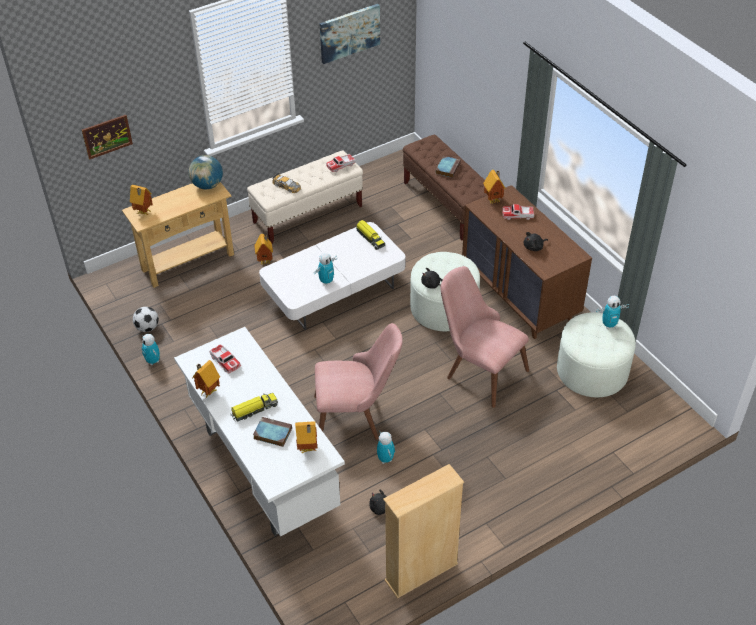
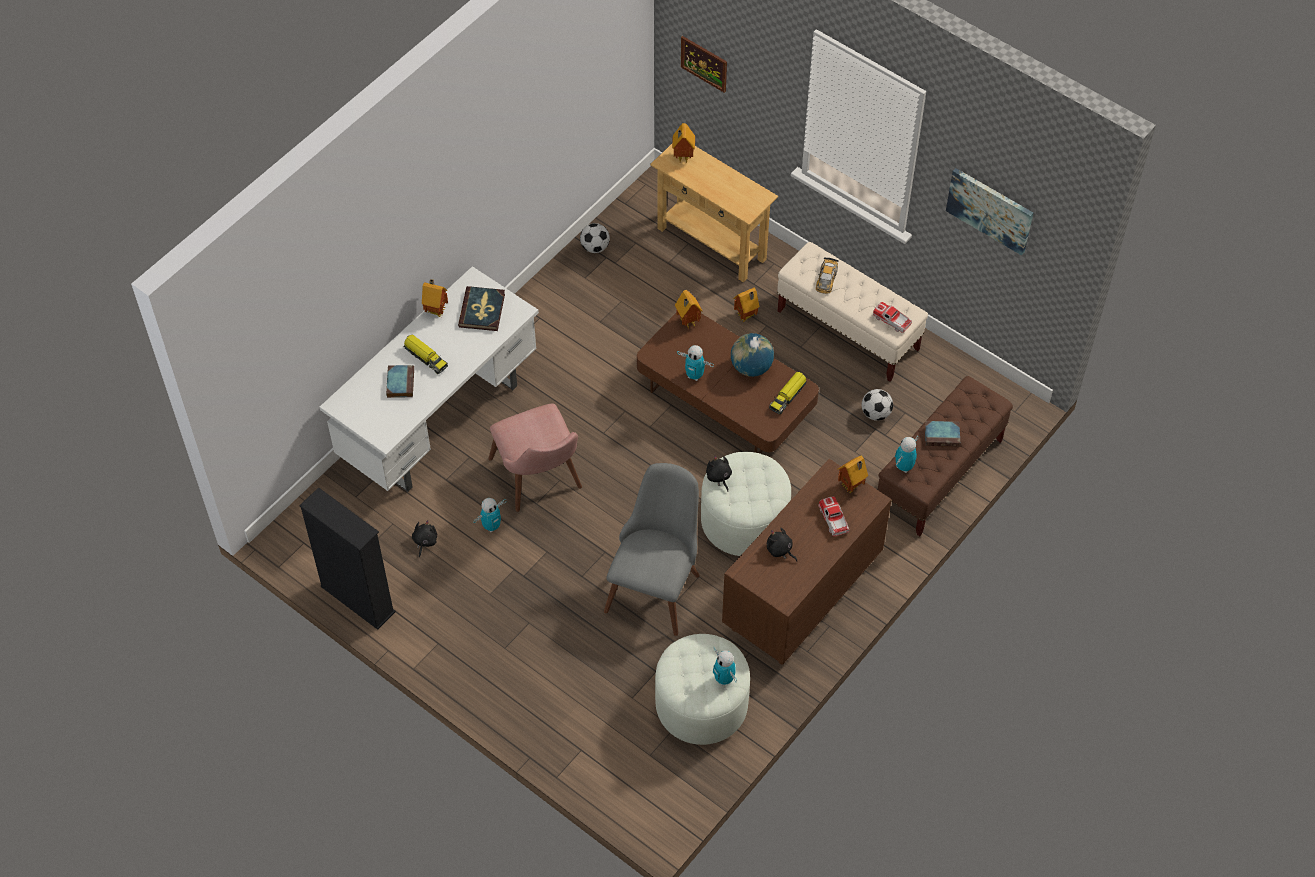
camera: 70 degrees right, 10 degrees up
toy robot [142,334,160,365] -> toy robot moved to [895,436,918,473]
globe [189,155,223,189] -> globe moved to [731,333,774,377]
toy car [210,344,241,374] -> book [458,286,505,331]
white coffee table [259,222,405,330] -> brown coffee table [637,312,819,454]
toy house [295,421,317,453] -> toy house moved to [675,290,703,329]
beige bookcase [383,464,464,599] -> black bookcase [299,487,396,630]
pink chair [440,266,529,408] -> grey chair [604,463,700,636]
none -> football [862,389,893,421]

